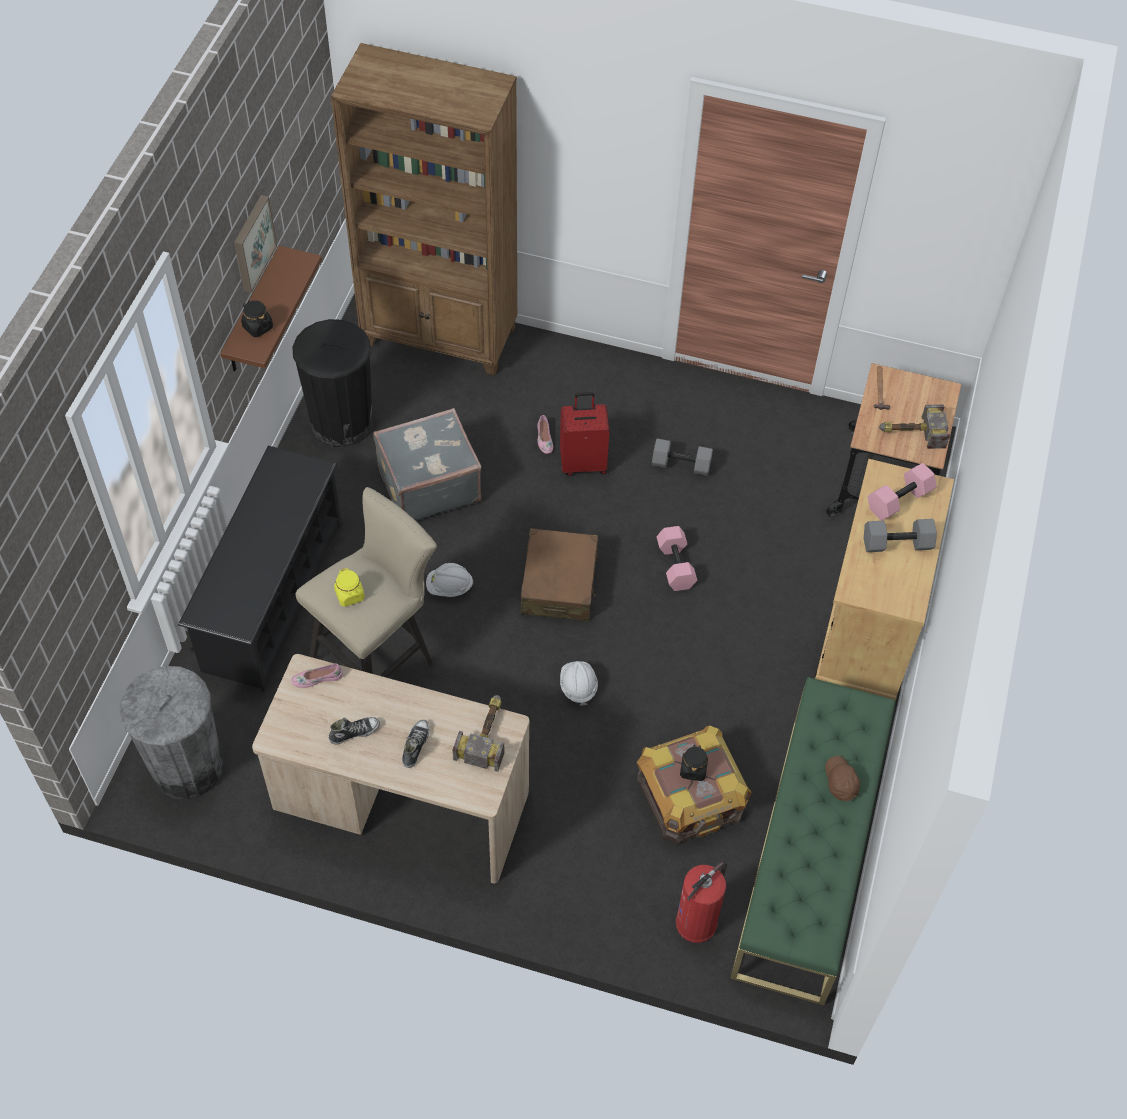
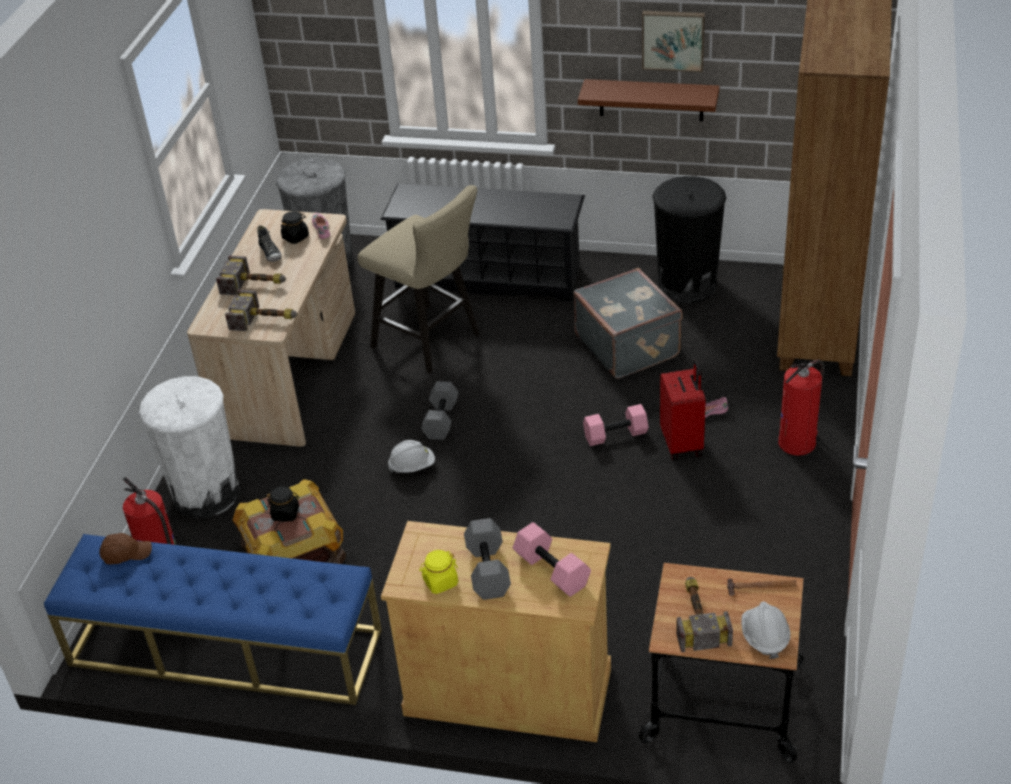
camera: 90 degrees right, 15 degrees down
black jar [241,300,273,337] -> black jar moved to [281,211,309,244]
yellow jar [334,568,365,607] -> yellow jar moved to [419,550,458,594]
shoe [402,720,430,768] -> hammer [216,256,286,295]
white hard hat [426,563,473,597] -> white hard hat moved to [741,602,790,659]
brown suitcase [520,528,598,621] -> none
grey dumbbell [652,438,713,476] -> grey dumbbell moved to [421,381,459,440]
pink dumbbell [656,526,697,591] -> pink dumbbell moved to [583,404,649,446]
green bench [731,677,896,1005] -> blue bench [44,534,382,705]
brown cap [825,756,860,801] -> brown cap moved to [99,533,152,564]
none -> white trash can [139,376,239,518]
none -> fire extinguisher [778,359,824,456]

